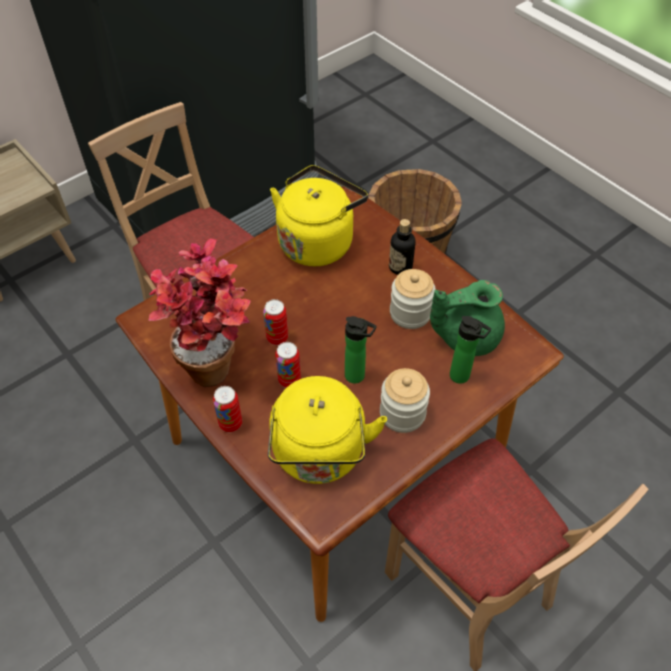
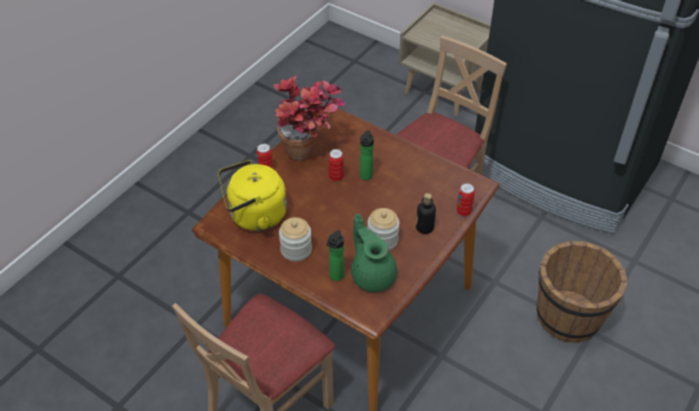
camera: 75 degrees right, 5 degrees down
yellow kettle [270,165,368,266] -> none
can [275,342,301,388] -> can moved to [456,183,475,216]
bottle [345,316,377,384] -> bottle moved to [360,130,374,180]

